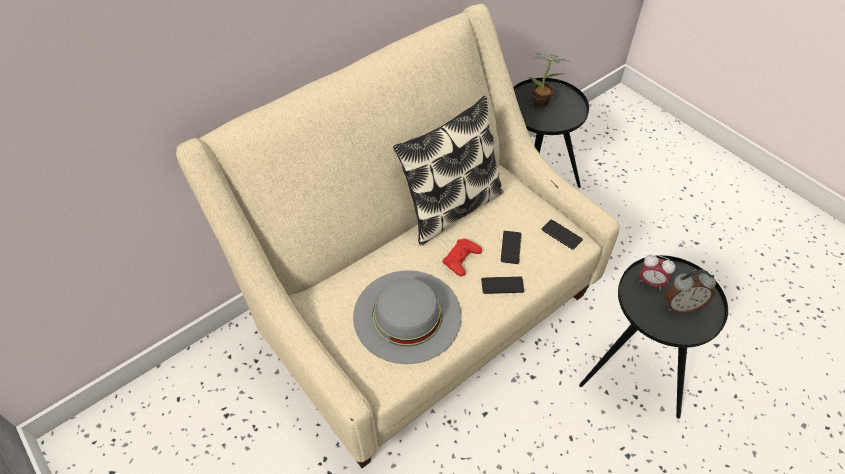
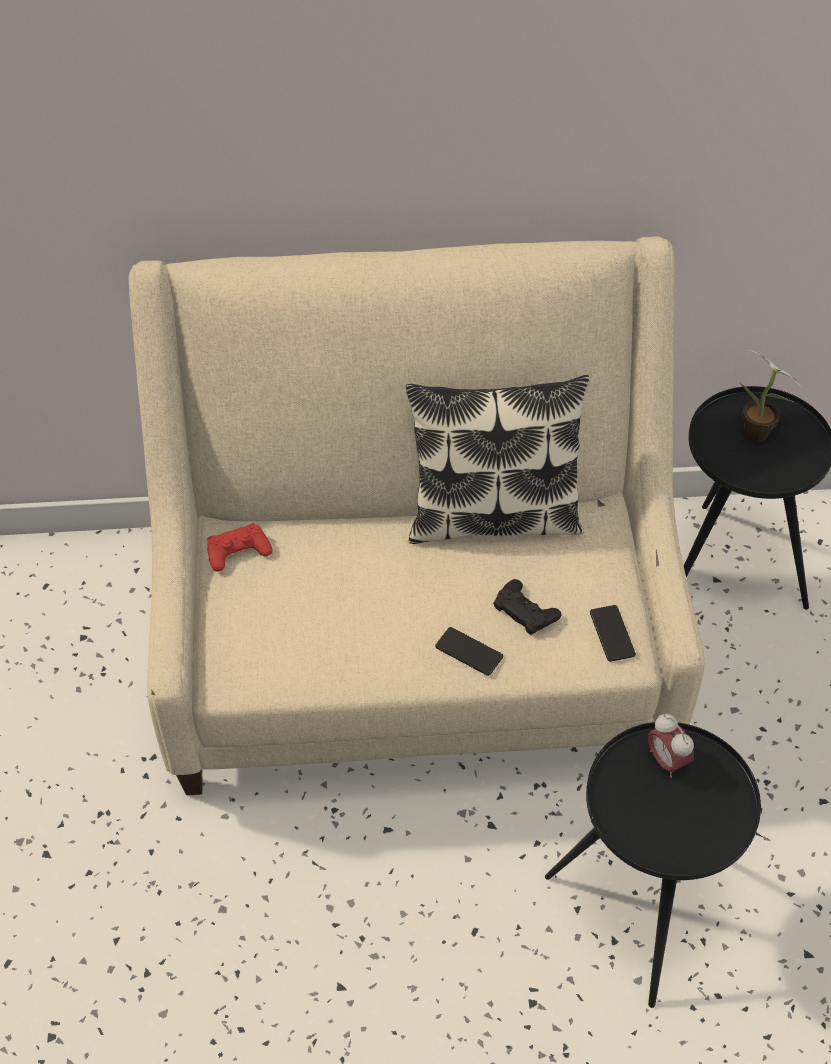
camera: 35 degrees right, 0 degrees up
grey hat [353,270,462,364] -> none
red game controller [442,238,482,276] -> red game controller moved to [207,523,273,572]
phone [501,231,521,264] -> black game controller [493,579,562,635]
alarm clock [665,270,716,314] -> none

